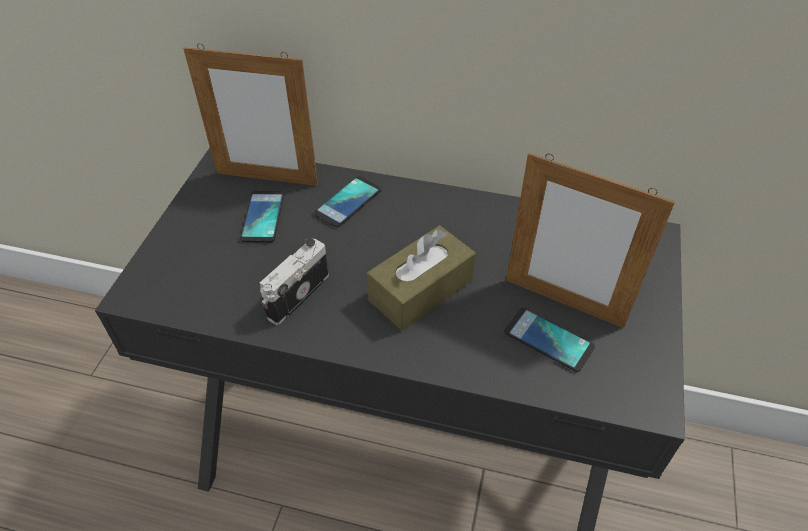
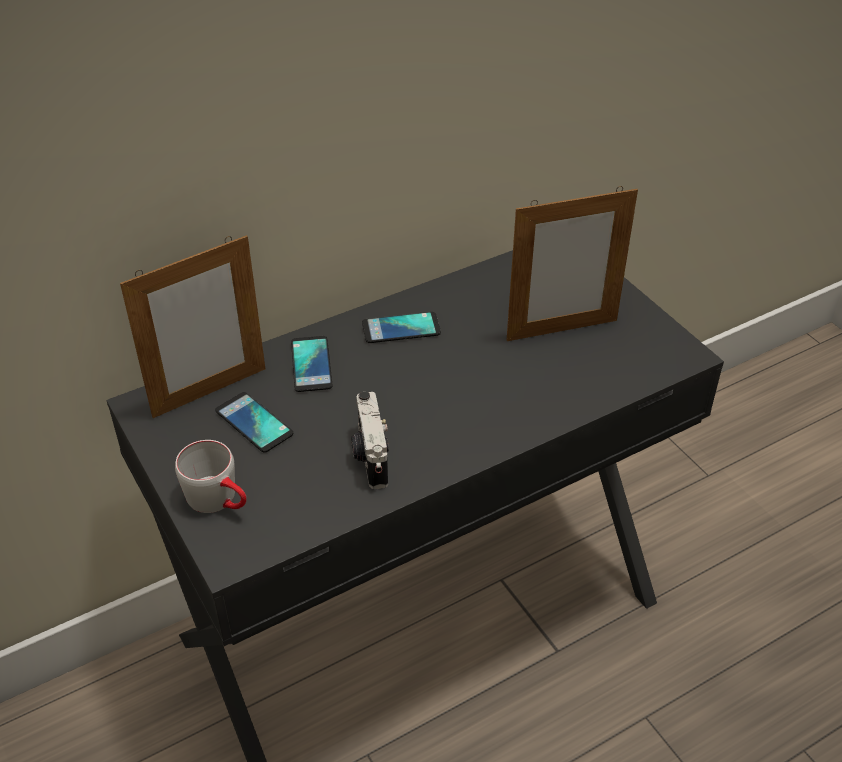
camera: 45 degrees left, 5 degrees down
brown tissue box [367,225,476,331] -> none
phone [504,308,595,372] -> phone moved to [362,312,441,343]
none -> grey mug [175,440,247,513]

